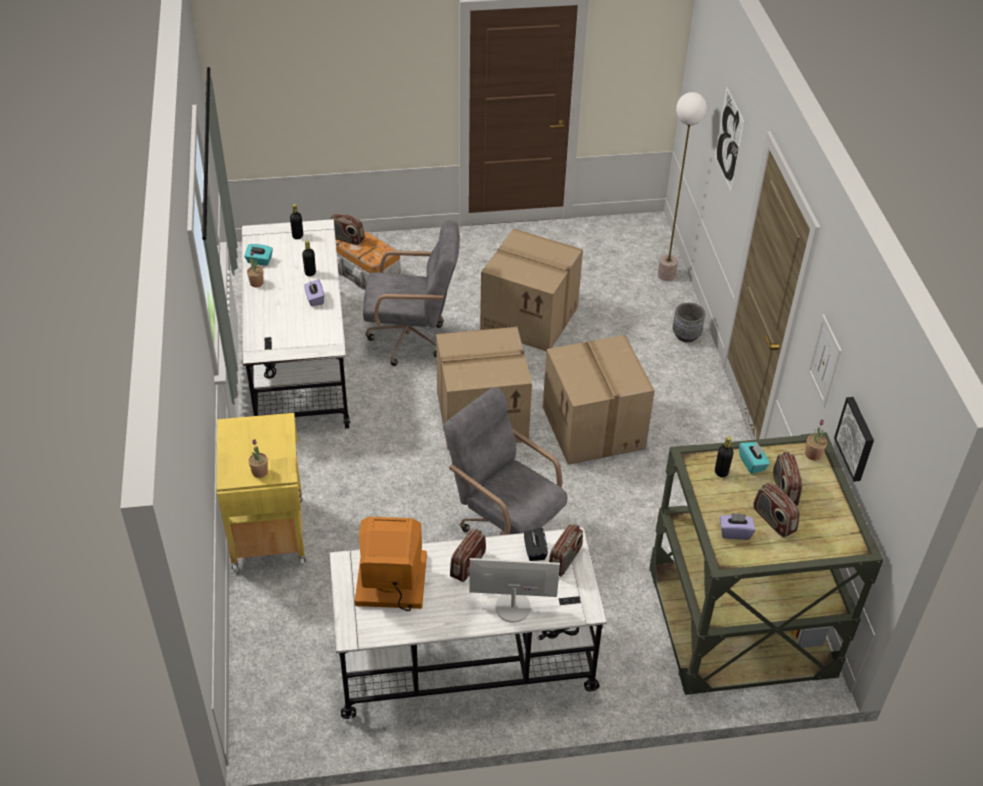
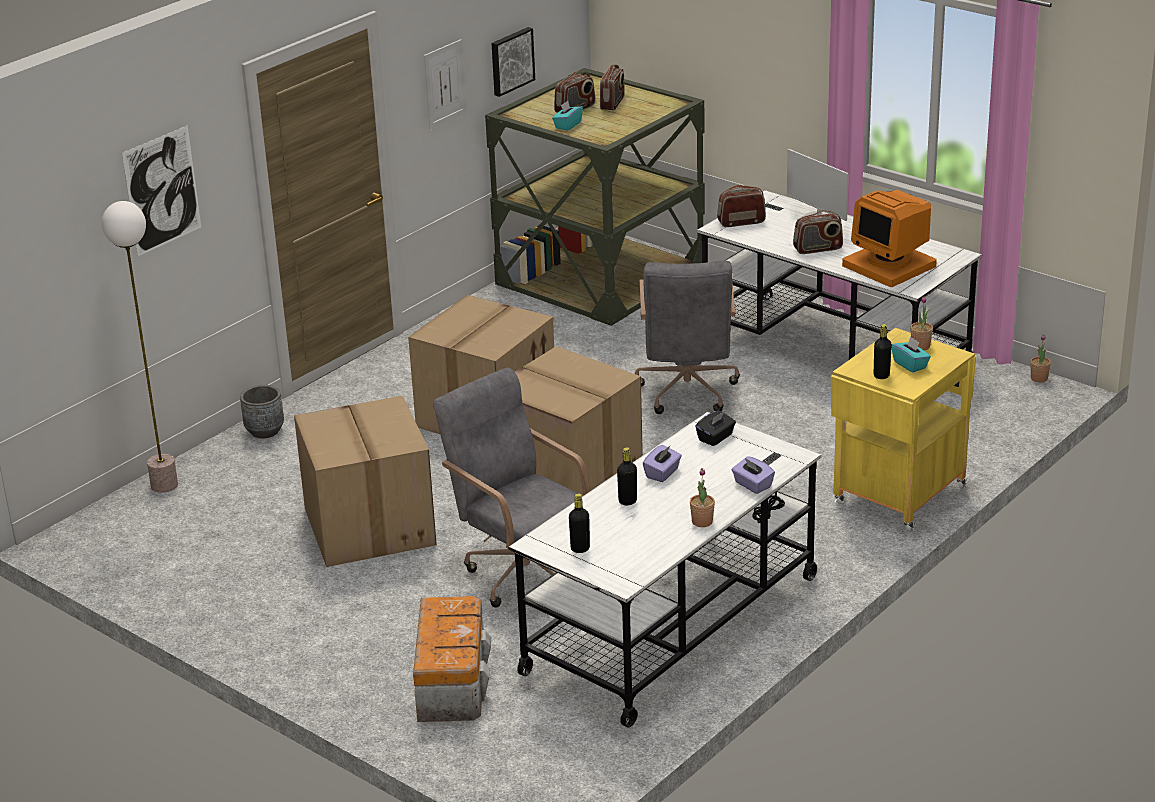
camera: 130 degrees left, 15 degrees down
turquoise tissue box [244,244,273,266] -> turquoise tissue box moved to [892,336,931,373]
radio [331,214,365,245] -> none
black tissue box [524,528,548,561] -> black tissue box moved to [695,410,736,446]
black bottle [715,436,733,477] -> black bottle moved to [874,324,892,379]
purple tissue box [720,513,756,540] -> purple tissue box moved to [732,456,775,494]
potted plant [805,419,827,460] -> potted plant moved to [1030,334,1051,383]

